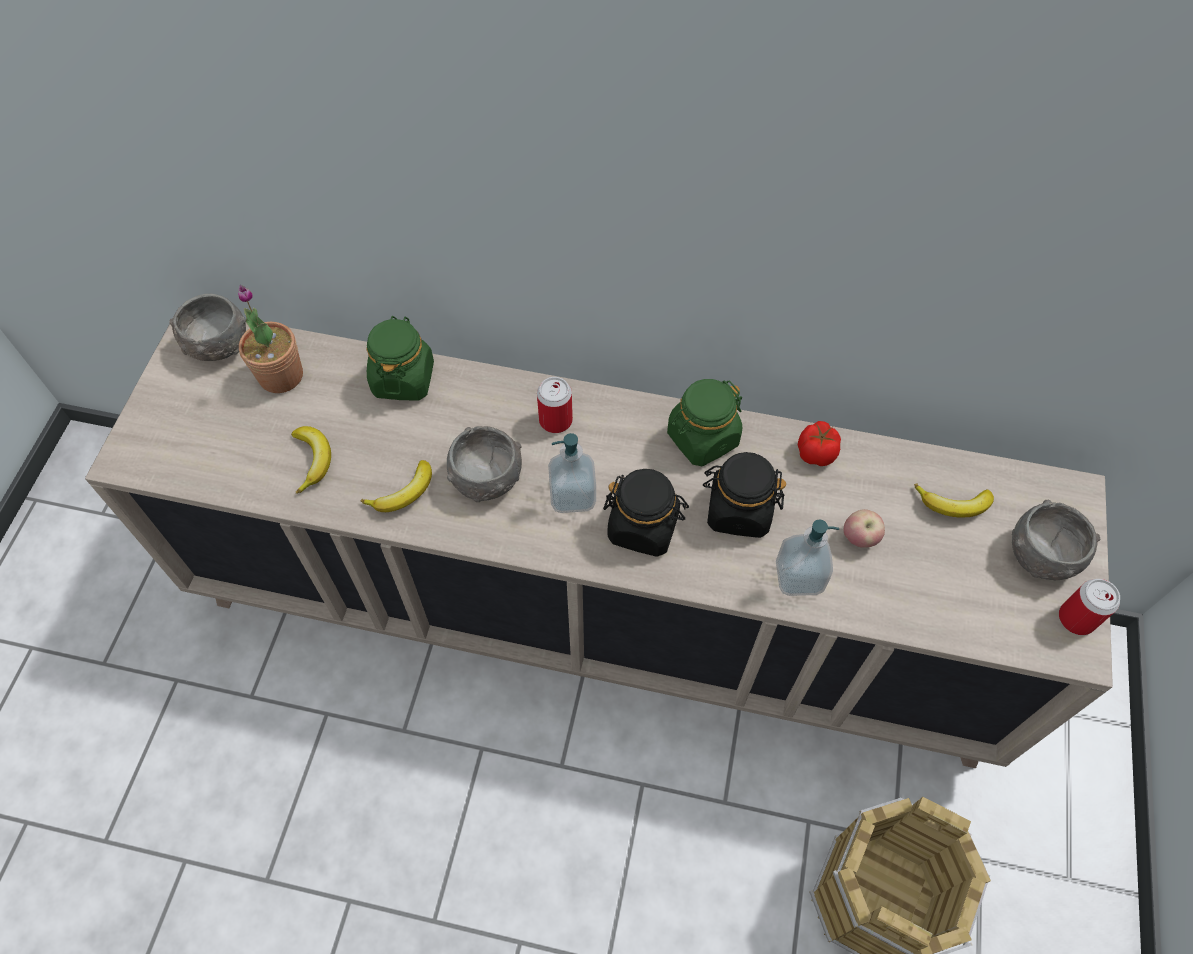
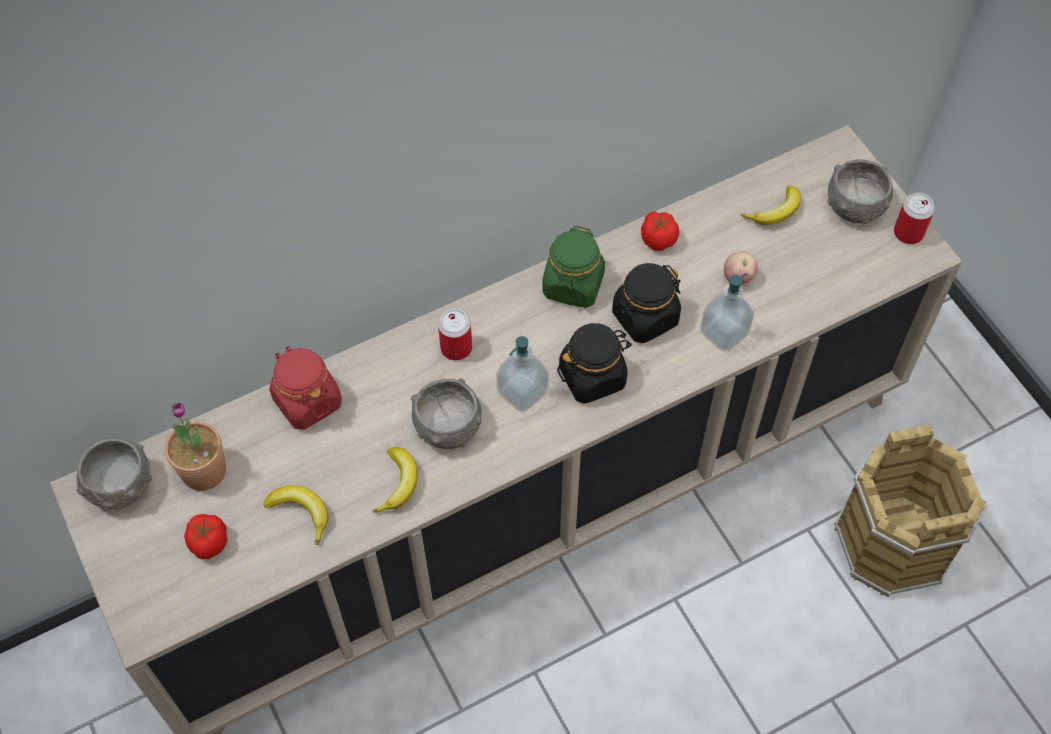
camera: 40 degrees left, 0 degrees up
green jar [366,316,434,401] -> red jar [269,346,342,430]
none -> tomato [184,514,228,559]

